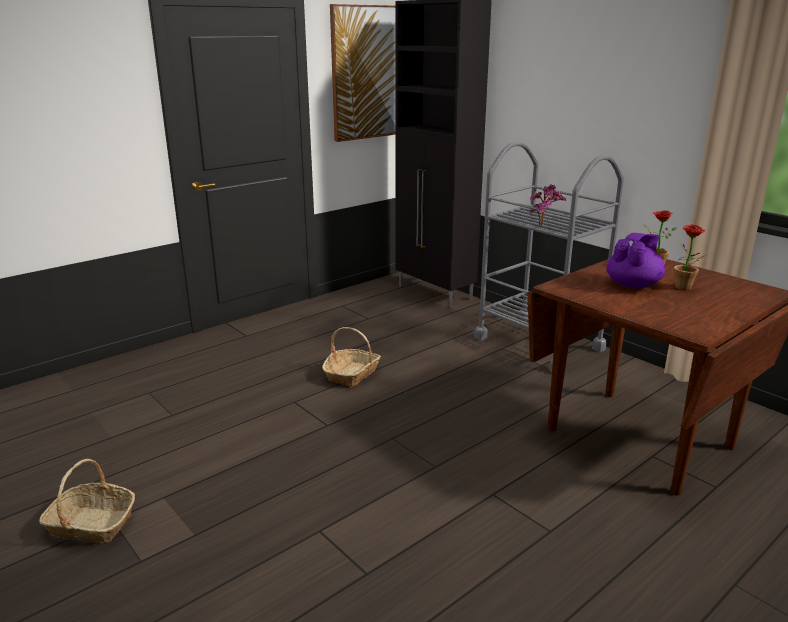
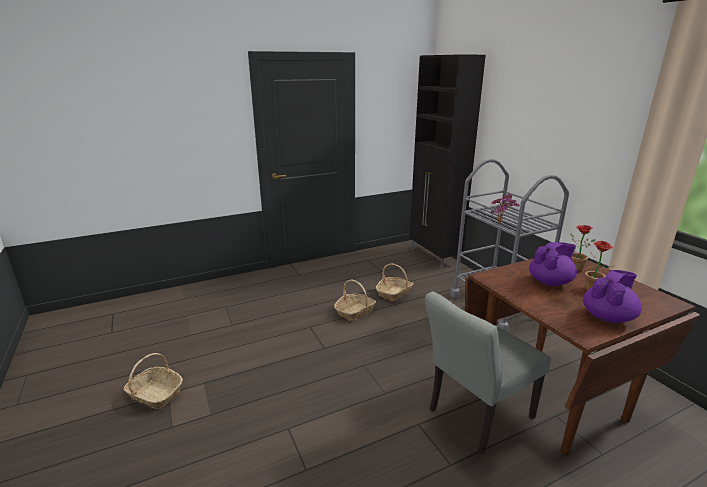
camera: 15 degrees right, 0 degrees up
picture [330,4,396,142] -> none
none -> basket [376,263,413,302]
none -> grey chair [425,291,551,455]
none -> purple teapot [583,270,642,323]

